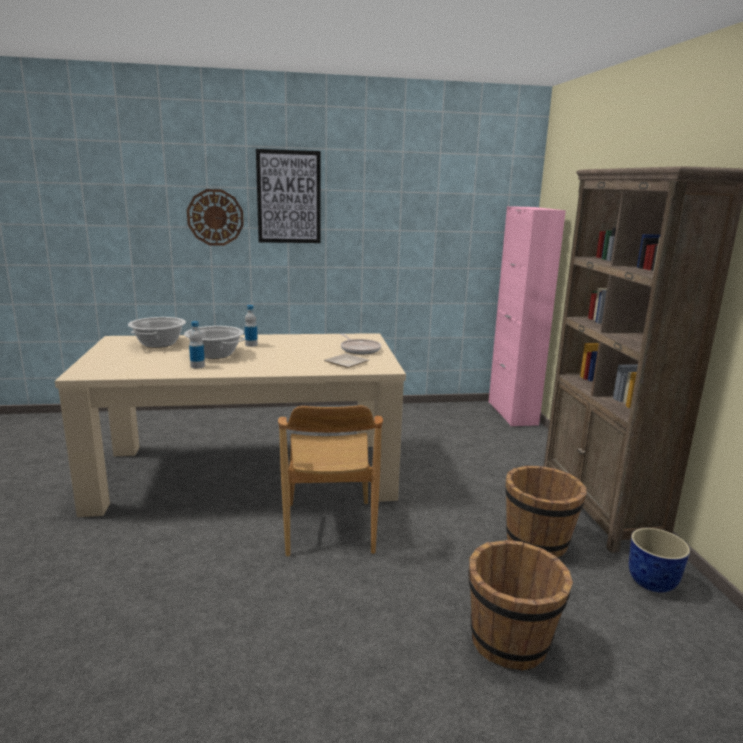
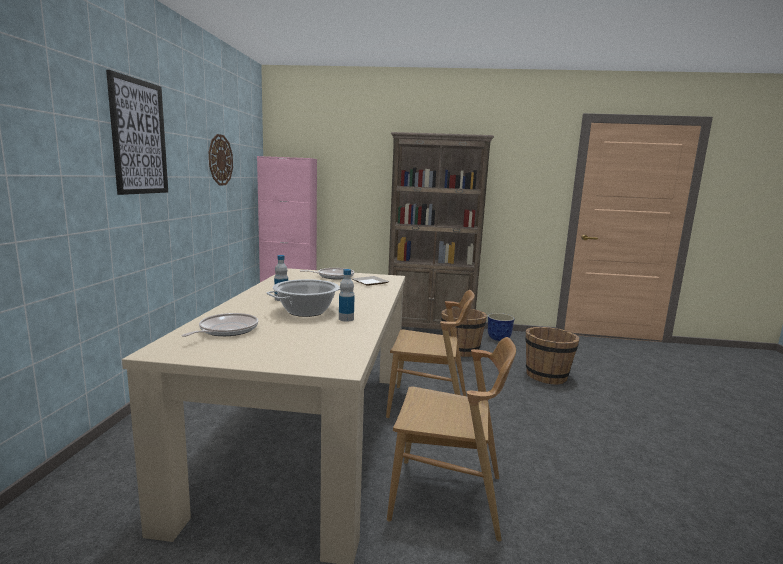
camera: 75 degrees left, 5 degrees down
cooking pot [128,317,186,348] -> frying pan [182,313,258,337]
wall clock [187,189,244,246] -> wall clock moved to [209,134,233,185]
none -> brown chair [387,337,516,542]

